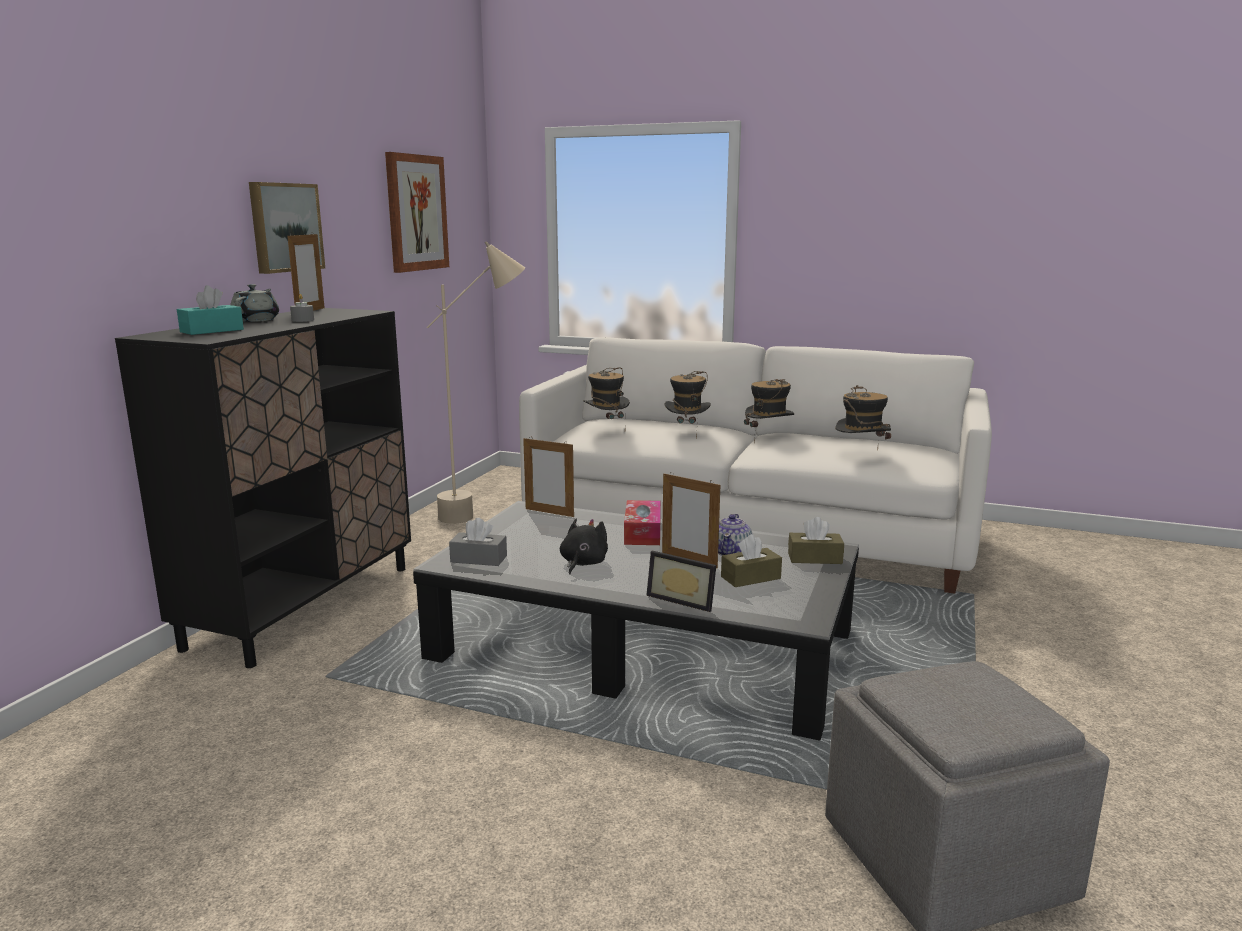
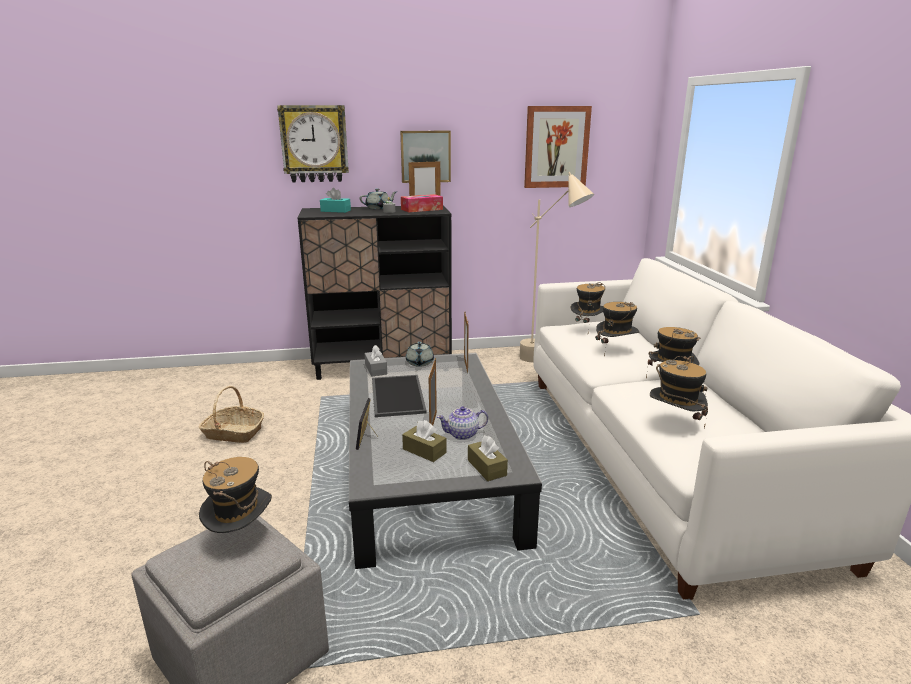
camera: 60 degrees right, 5 degrees up
black plush toy [560,519,608,574] -> tray [372,375,427,417]
tissue box [624,500,661,545] -> tissue box moved to [401,194,443,212]
none -> basket [199,386,264,443]
none -> hat [199,457,272,533]
none -> wall clock [277,105,349,182]
none -> grey teapot [406,342,434,367]

